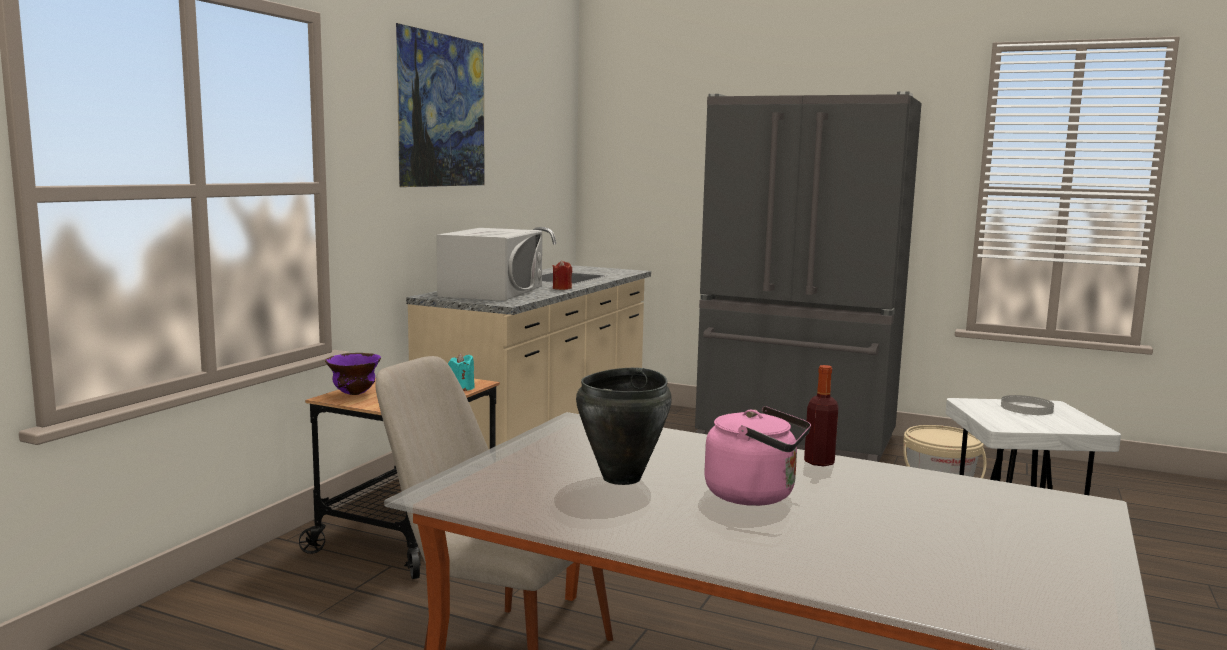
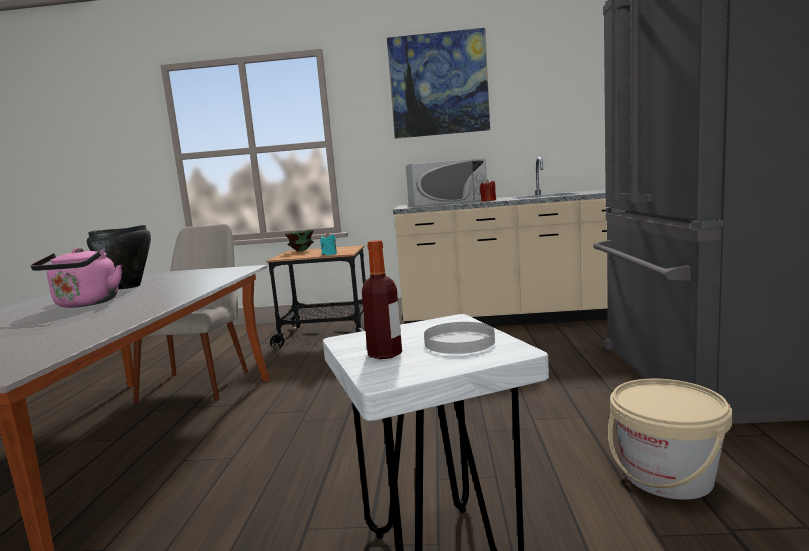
camera: 70 degrees right, 0 degrees up
purple bowl [325,353,381,395] -> green bowl [285,230,314,251]
bottle [804,365,839,466] -> bottle moved to [362,240,402,359]

